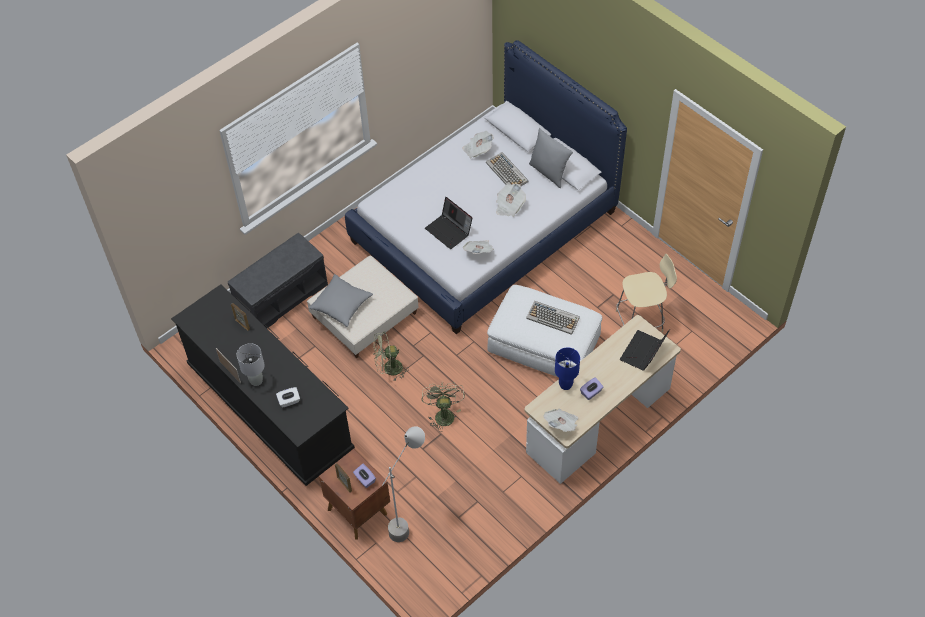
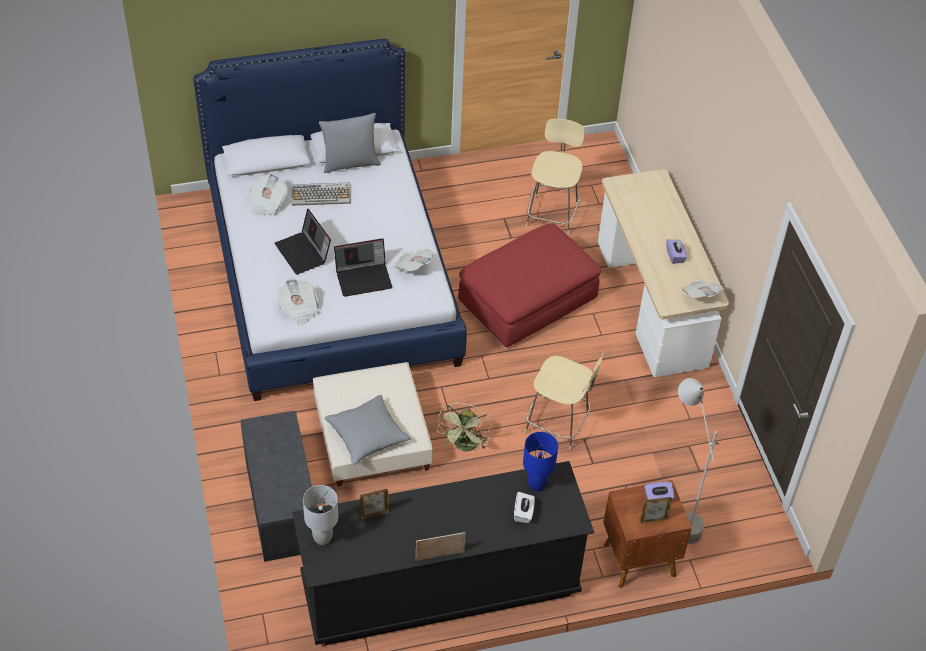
camera: 65 degrees left, 5 degrees down
grey table lamp [237,343,264,386] -> grey table lamp moved to [303,485,338,545]
green fan [422,382,465,432] -> beige chair [525,351,606,450]
white ottoman [487,285,602,377] -> red ottoman [458,223,601,347]
newspaper [496,184,526,217] -> newspaper moved to [278,278,319,326]
keyboard [526,301,580,335] -> none
blue table lamp [555,348,580,390] -> blue table lamp moved to [523,432,558,491]
laptop [620,329,670,370] -> laptop moved to [274,208,331,275]

